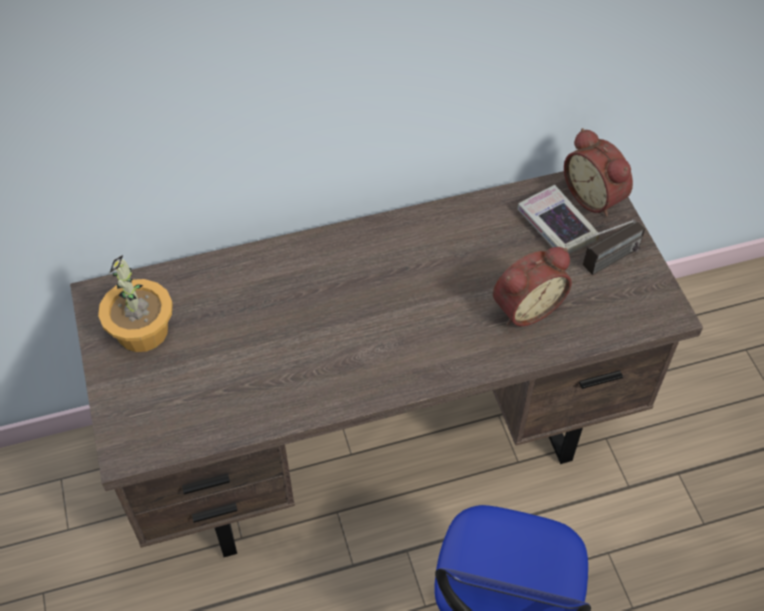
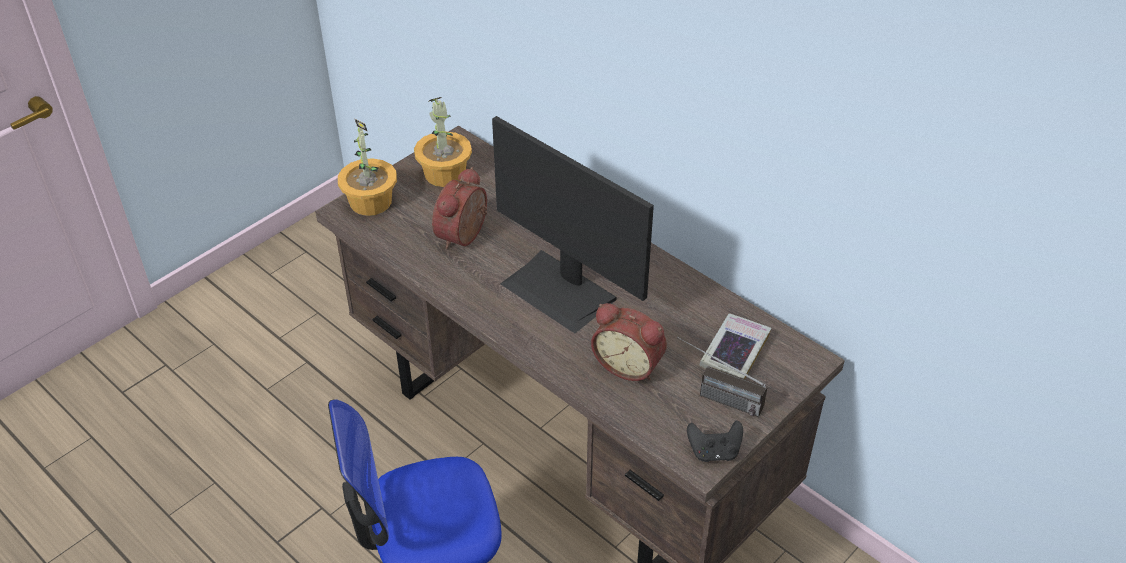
camera: 60 degrees right, 10 degrees down
alarm clock [564,128,633,217] -> alarm clock moved to [432,167,487,250]
none -> potted plant [338,119,397,216]
none -> monitor [492,116,654,333]
none -> black game controller [687,420,743,462]

